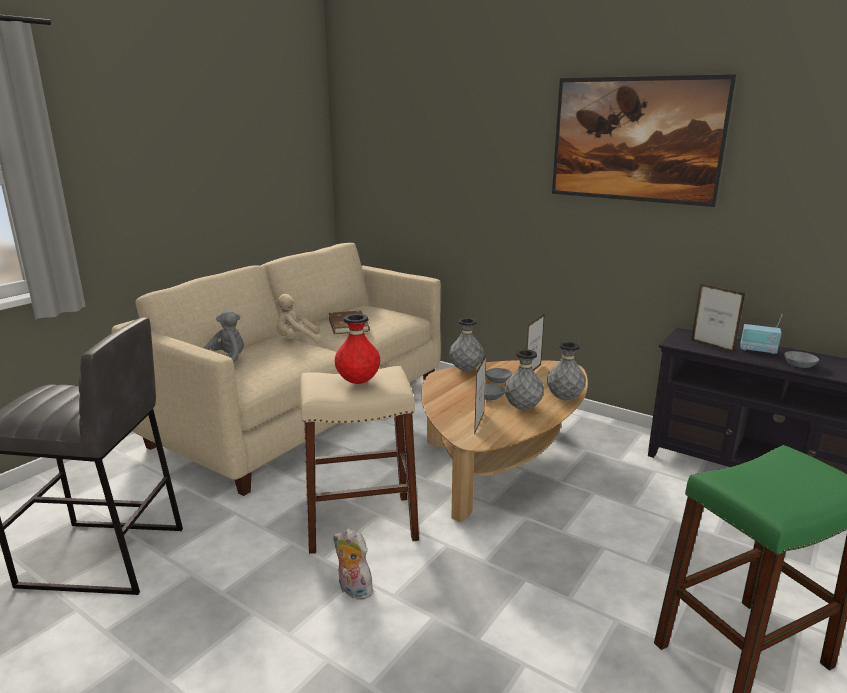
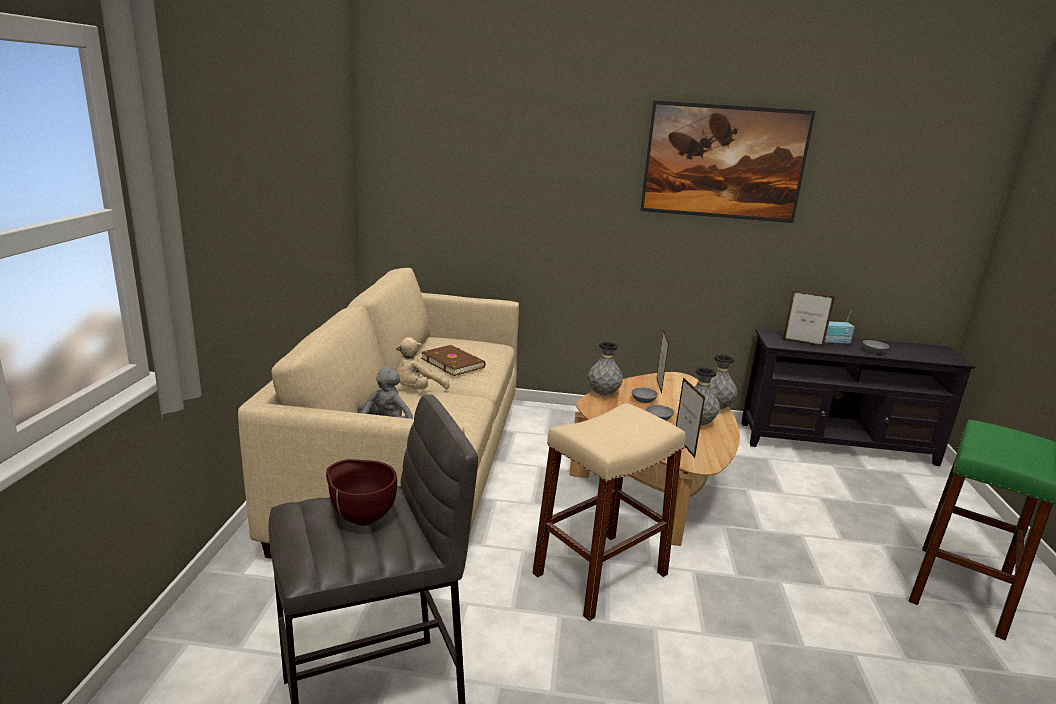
camera: 30 degrees left, 0 degrees up
plush toy [333,528,373,600] -> none
red vase [335,314,380,384] -> none
none -> brown bowl [326,459,397,526]

